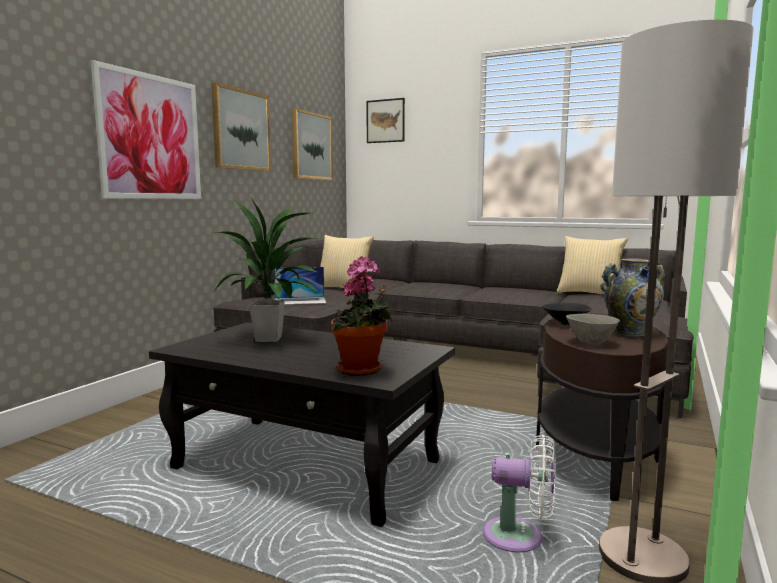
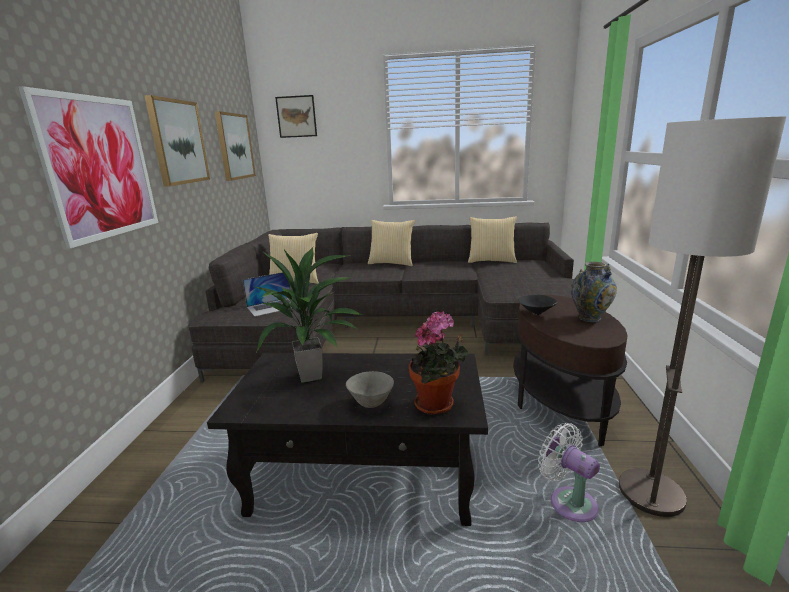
camera: 20 degrees left, 10 degrees up
white fan [483,435,556,553] -> white fan turned 120 degrees counterclockwise [538,423,600,522]
grey bowl [566,314,620,345] -> grey bowl moved to [346,371,394,408]
none -> pillow [368,220,415,266]

